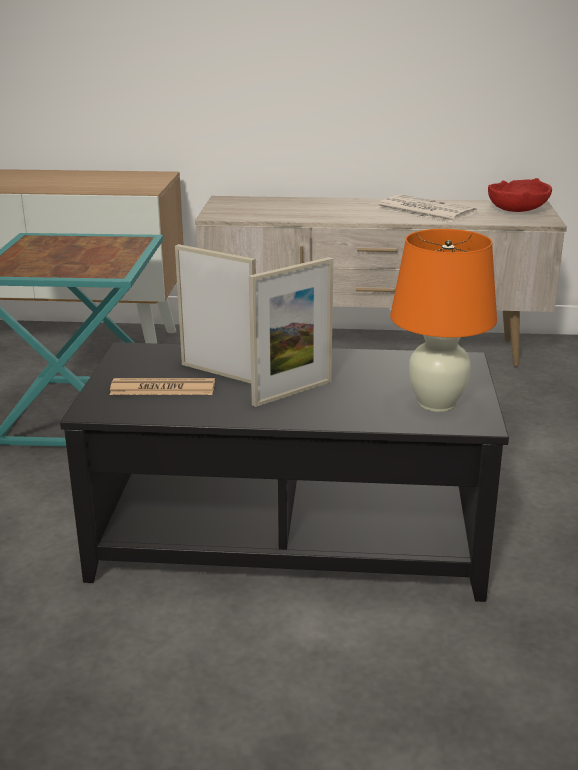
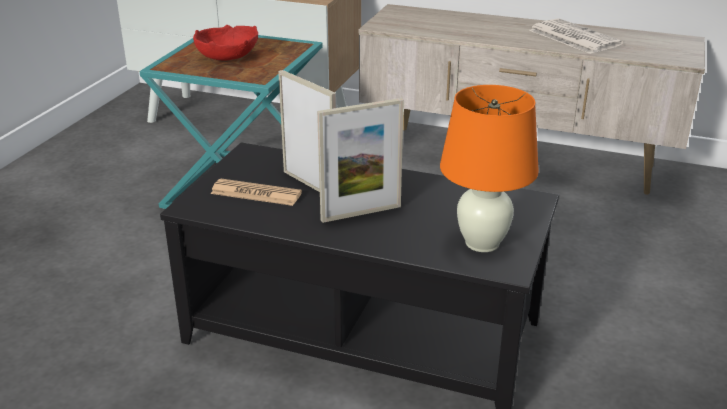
camera: 15 degrees right, 5 degrees up
red bowl [488,178,552,212] -> red bowl moved to [193,25,258,60]

